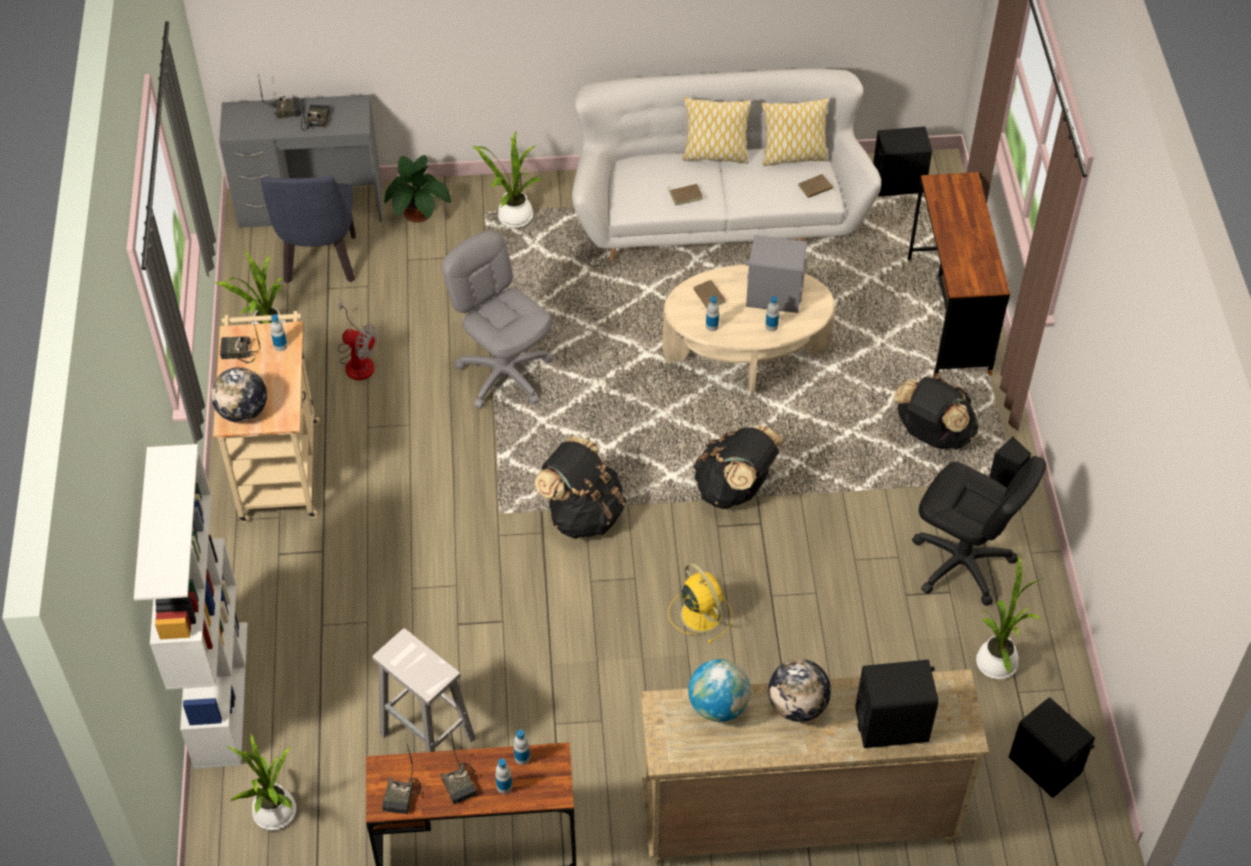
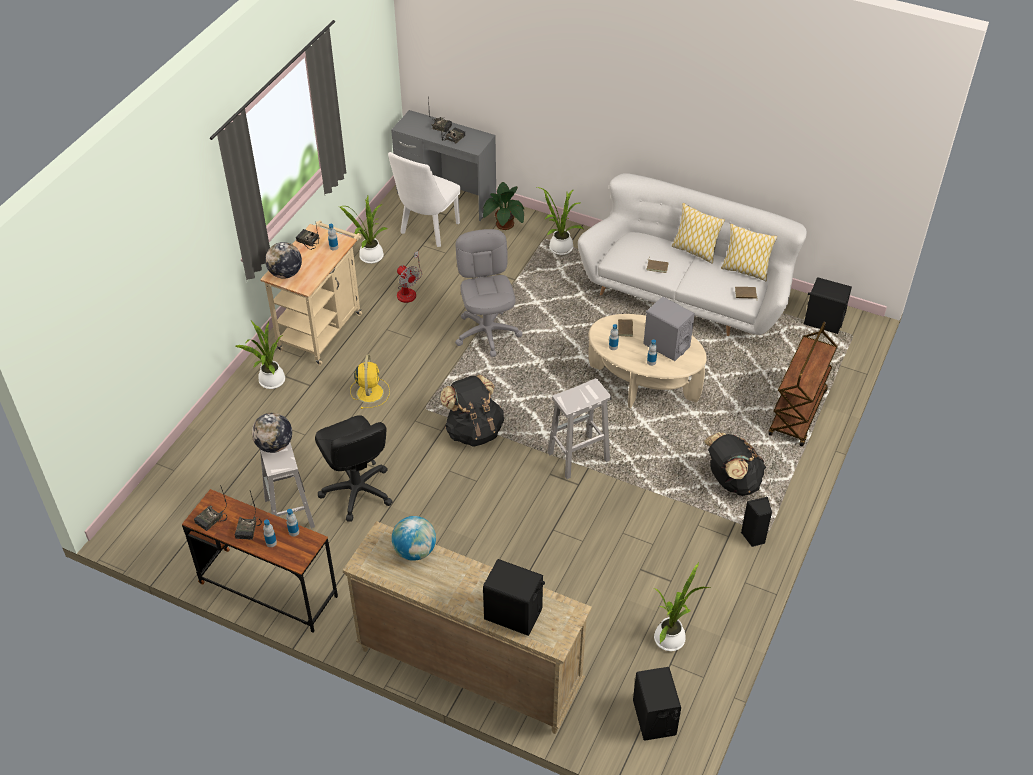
camera: 30 degrees right, 5 degrees down
white bookcase [134,444,248,769] -> none
potted plant [227,732,296,830] -> potted plant moved to [236,321,285,389]
blue chair [261,175,356,283] -> white chair [388,152,461,247]
yellow fan [668,563,733,643] -> yellow fan moved to [350,354,390,409]
black backpack [693,426,784,509] -> white stool [548,378,612,479]
globe [768,659,831,722] -> globe moved to [252,413,292,453]
brown desk [908,172,1010,377] -> brown cart [768,322,838,447]
black office chair [912,456,1046,606] -> black office chair moved to [315,415,393,522]

